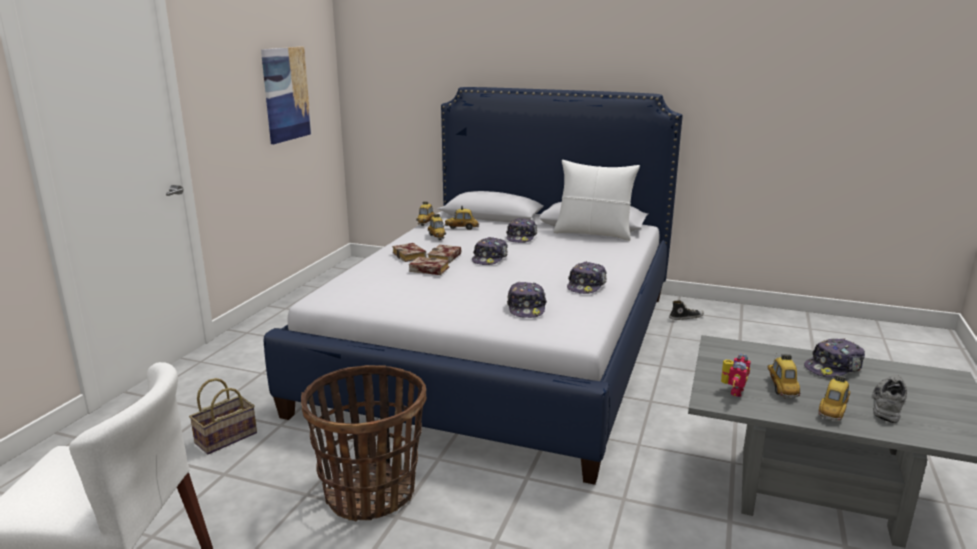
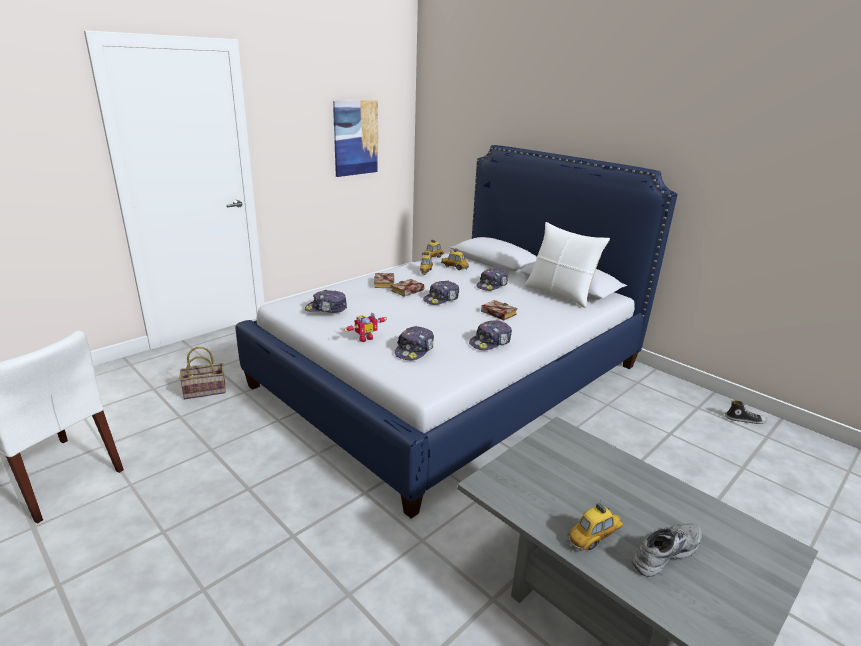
camera: 25 degrees right, 5 degrees up
basket [301,365,427,522] -> none
book [409,257,449,275] -> book moved to [481,300,518,320]
shoe [669,301,704,320] -> shoe moved to [725,400,767,424]
toy robot [721,353,751,397] -> toy robot moved to [344,313,387,342]
toy car [768,354,800,399] -> none
cap [804,339,865,377] -> cap moved to [305,290,347,313]

